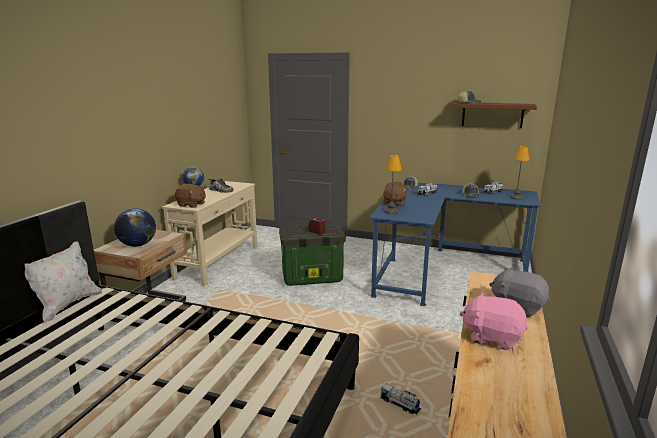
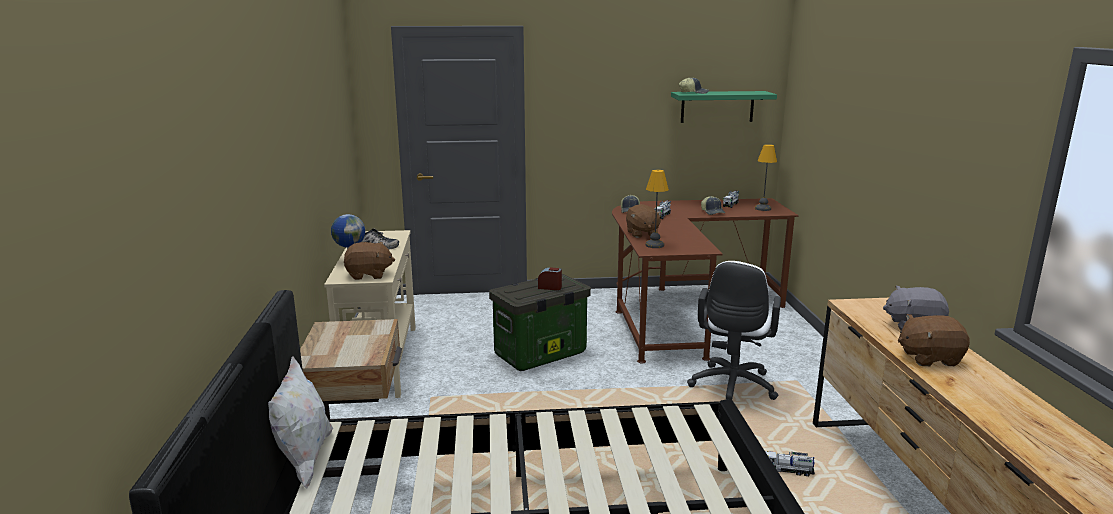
camera: 25 degrees left, 0 degrees up
globe [114,208,156,247] -> none
blue desk [369,183,541,306] -> brown desk [612,198,798,364]
brown shelf [452,102,537,128] -> green shelf [671,91,777,123]
pink plush toy [459,292,528,350] -> brown plush toy [898,314,970,366]
none -> white office chair [687,261,781,400]

